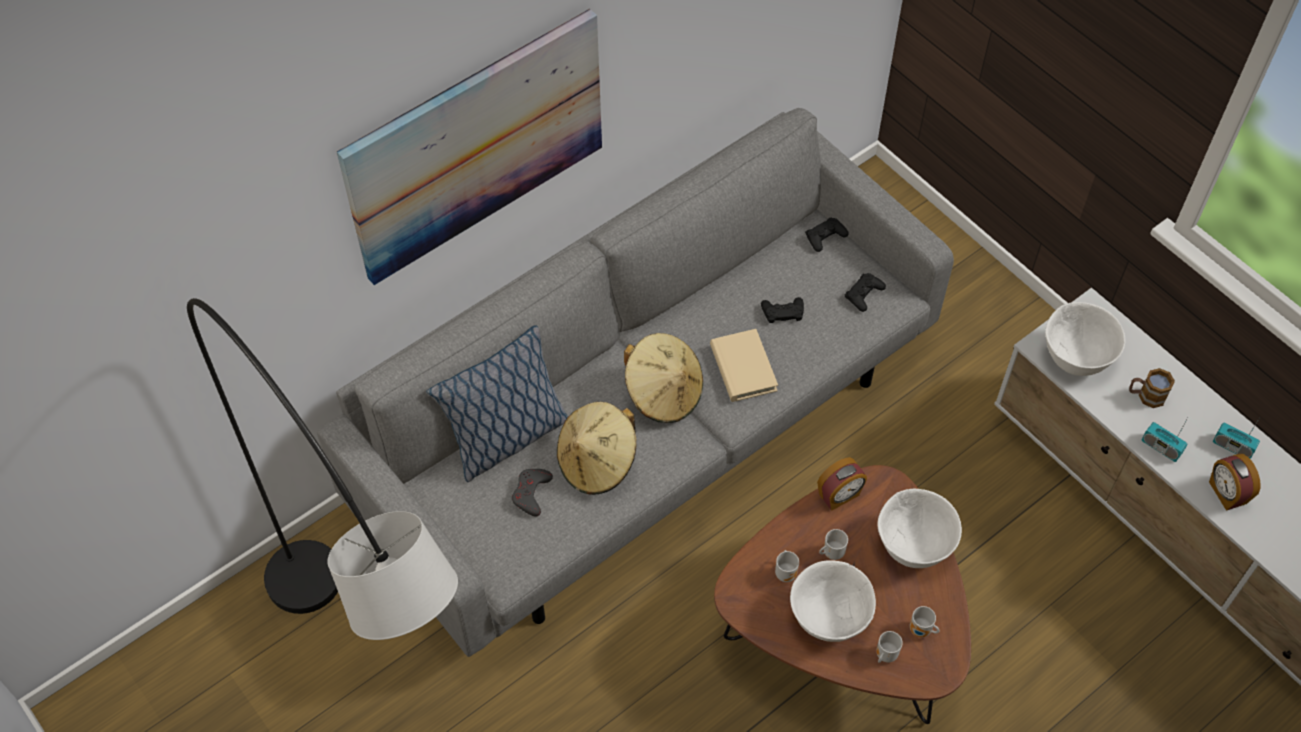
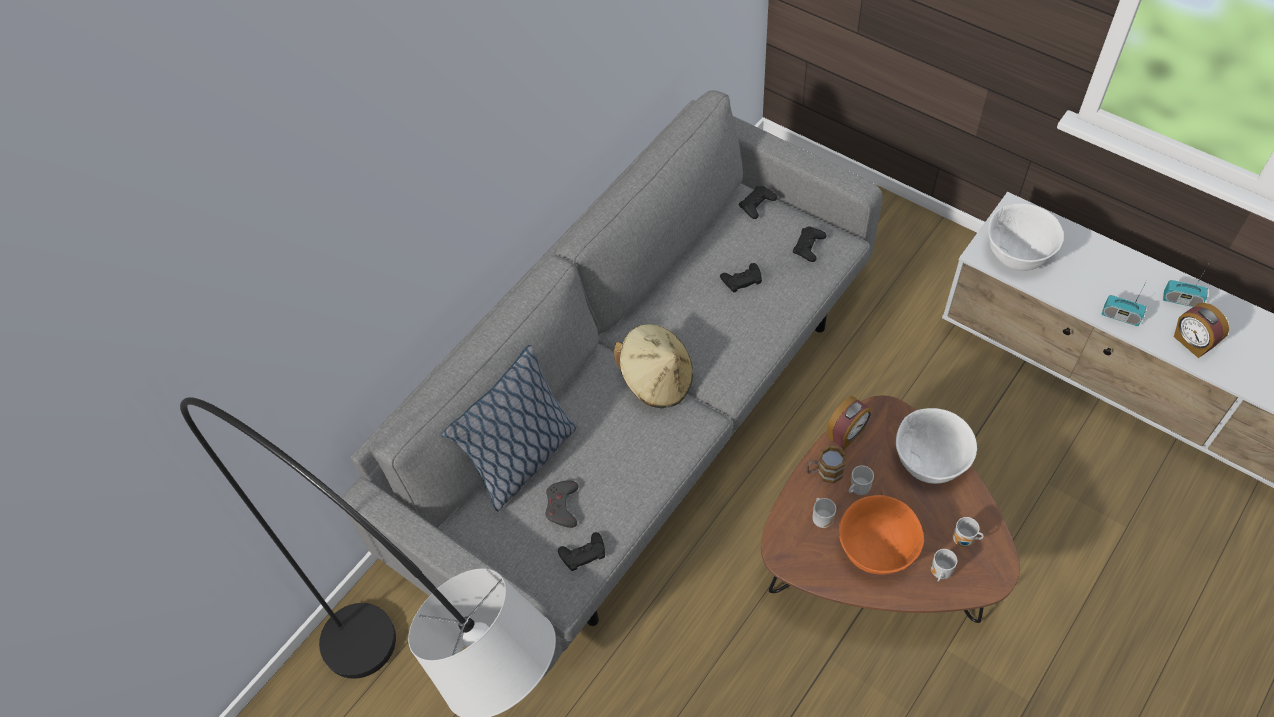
camera: 10 degrees left, 0 degrees up
picture [337,9,602,285] -> none
beige hat [557,402,637,495] -> none
beige book [710,329,778,402] -> none
white bowl [790,560,876,642] -> orange bowl [839,495,924,575]
mug [1129,368,1175,408] -> mug moved to [806,445,847,484]
none -> black game controller [558,532,605,571]

